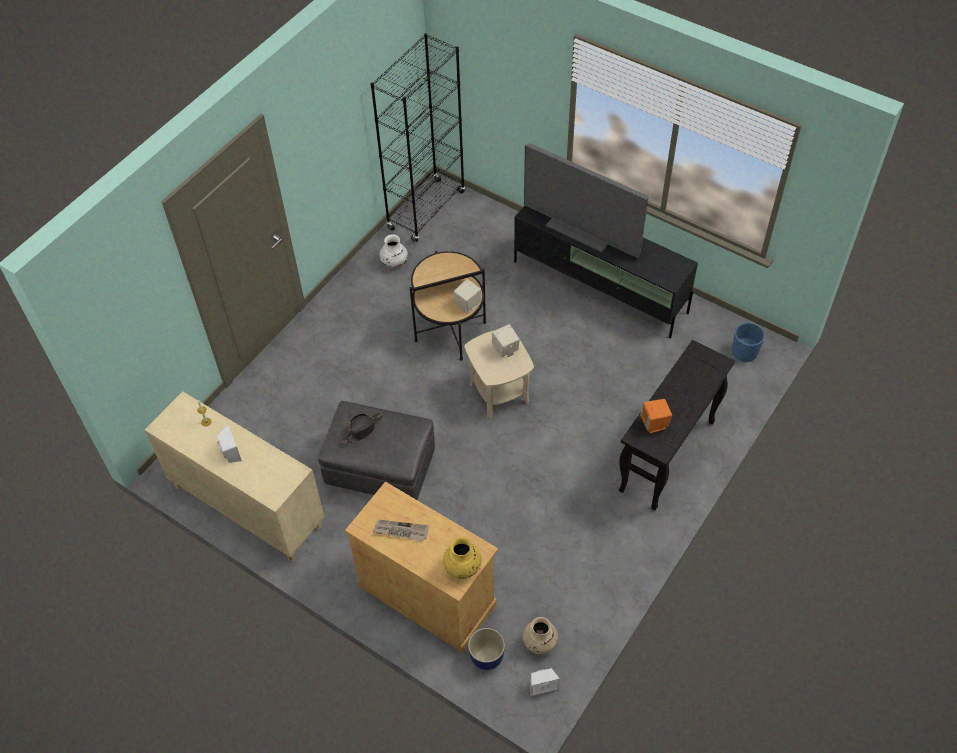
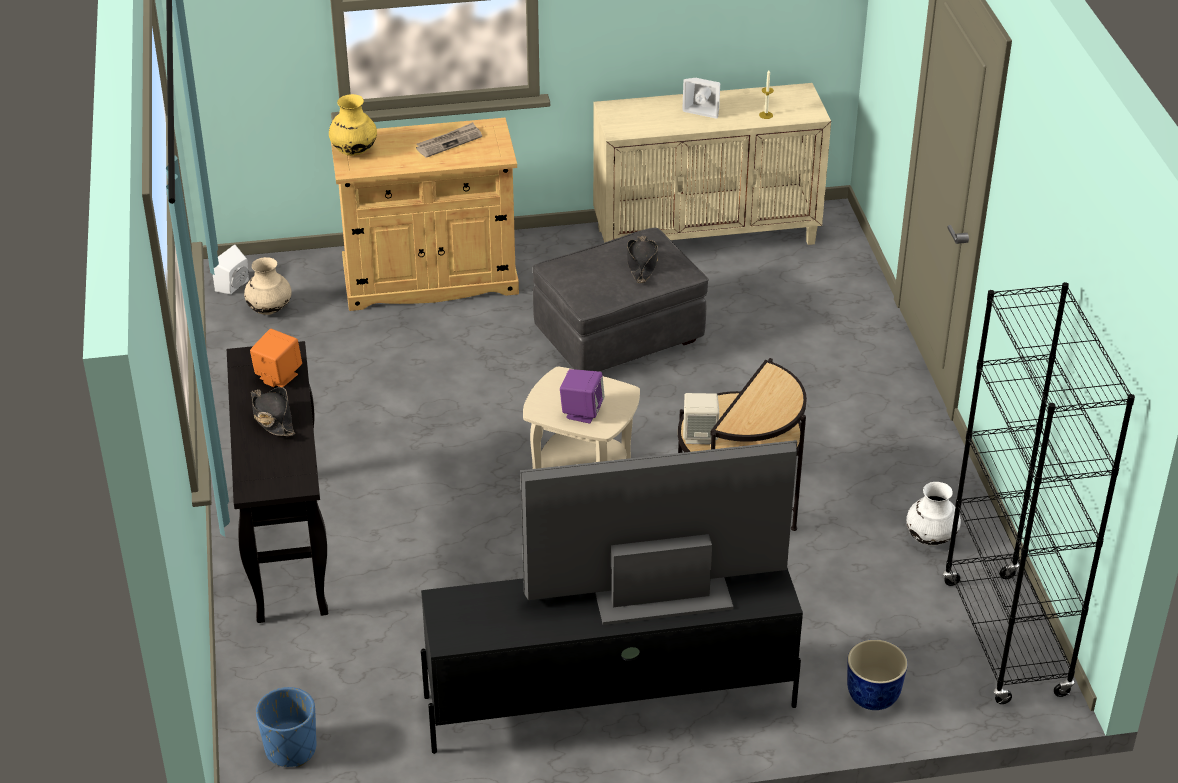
camera: 135 degrees right, 15 degrees down
planter [468,628,505,670] -> planter moved to [847,640,908,710]
beige speaker [492,324,520,358] -> purple speaker [560,369,605,424]
none -> black hat [251,387,295,437]

